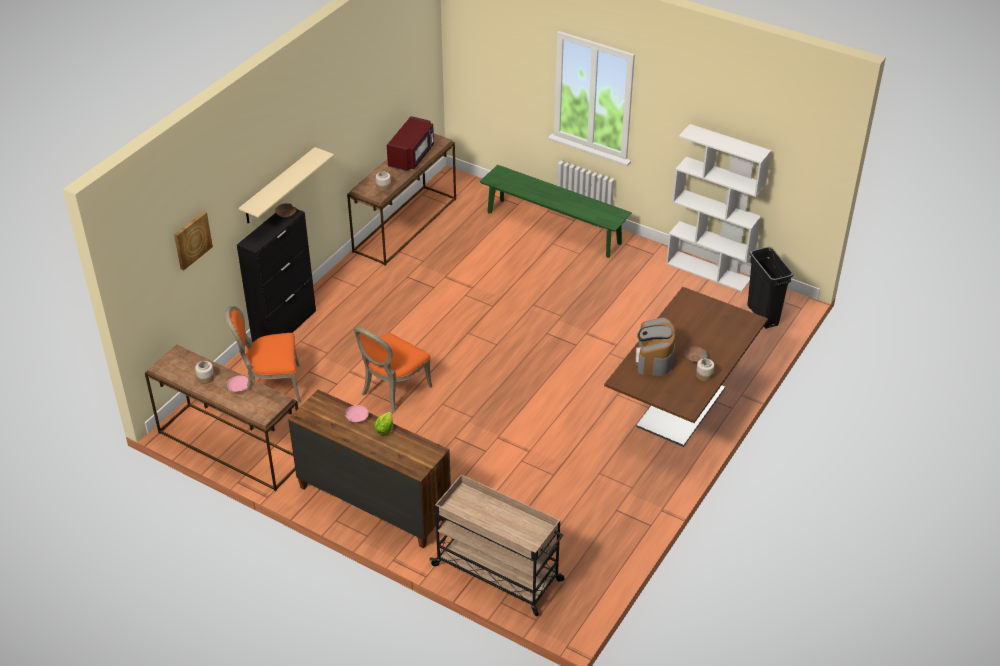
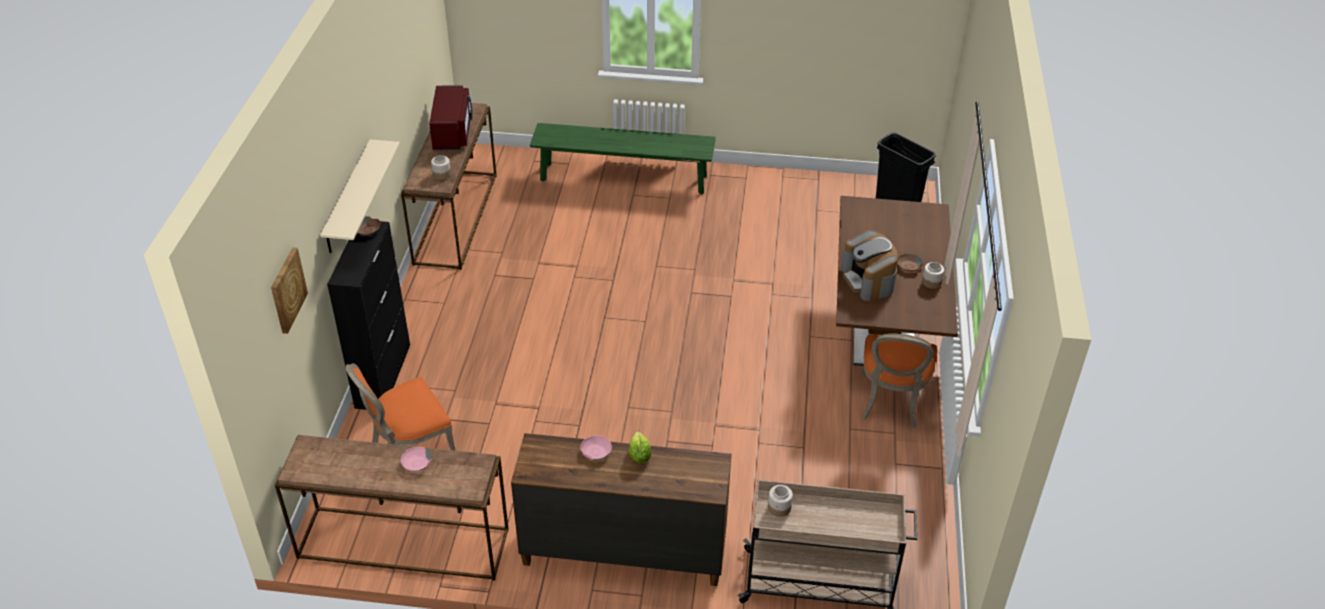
camera: 25 degrees left, 0 degrees up
jar [195,361,214,384] -> jar moved to [768,485,793,517]
orange chair [354,327,432,413] -> orange chair moved to [862,333,938,428]
white bookcase [666,124,771,292] -> none

